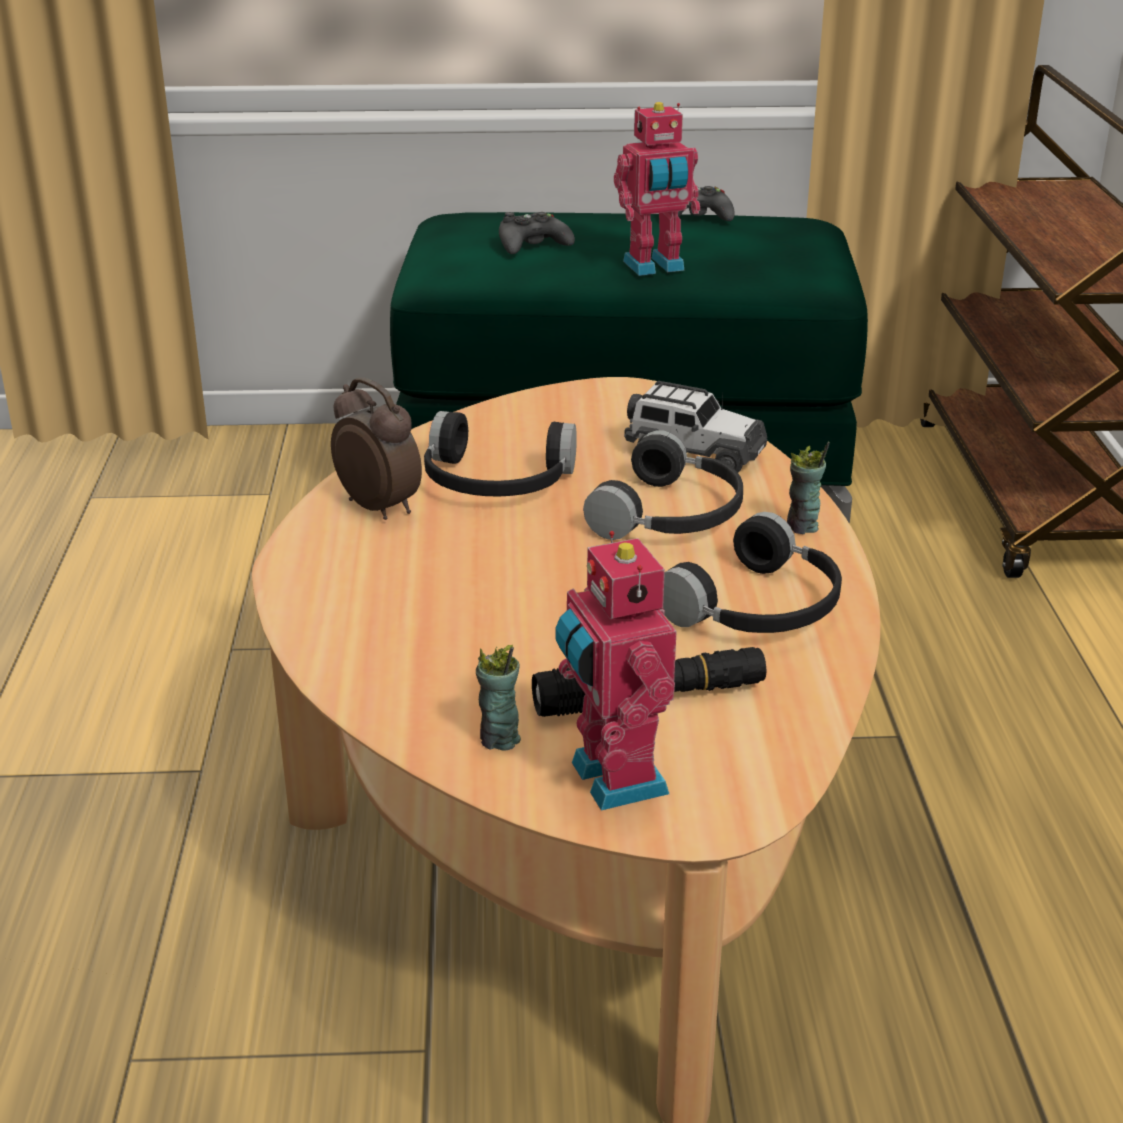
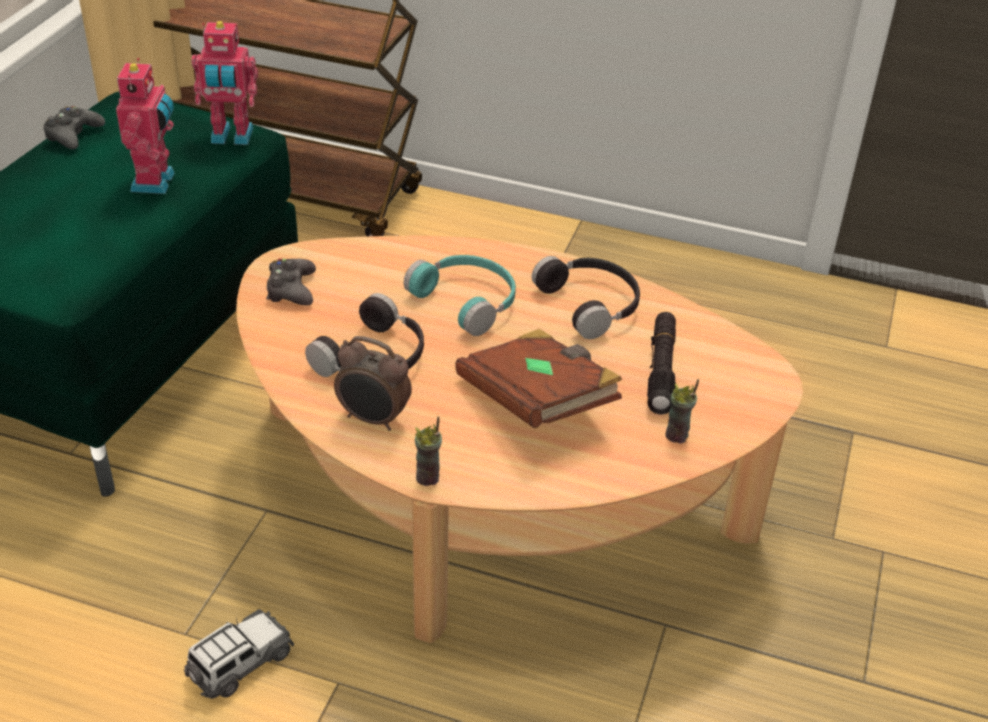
camera: 70 degrees left, 10 degrees up
alarm clock [331,378,422,520] -> alarm clock turned 135 degrees counterclockwise [334,336,412,431]
black game controller [499,212,575,254] -> black game controller moved to [266,258,316,305]
toy robot [555,531,677,811] -> toy robot moved to [191,21,258,145]
black headphones [583,431,743,540] -> turquoise headphones [404,255,516,336]
toy car [624,381,767,473] -> toy car moved to [184,609,294,699]
cup [787,442,830,534] -> cup moved to [415,417,442,486]
none -> brown book [455,329,622,429]

